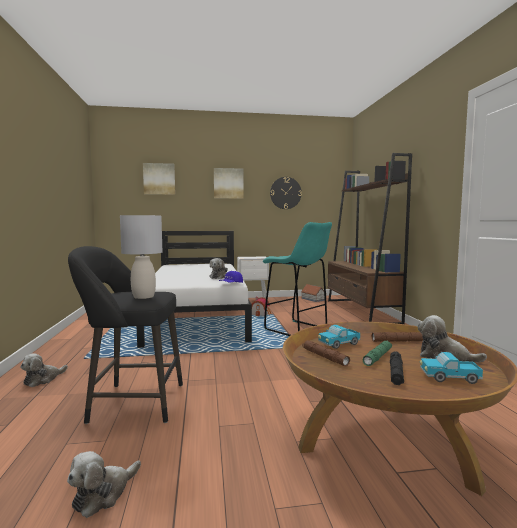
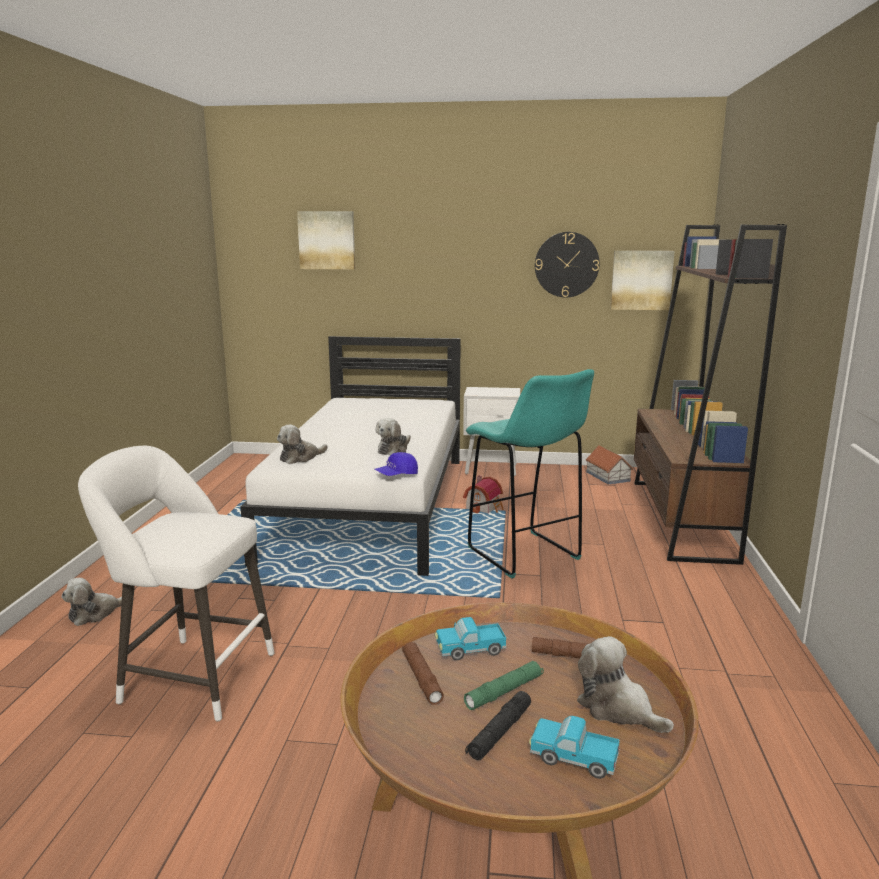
camera: 15 degrees right, 10 degrees up
plush toy [67,451,141,518] -> plush toy moved to [277,425,328,464]
black stool [68,246,183,424] -> white stool [78,446,274,722]
grey table lamp [120,215,162,299] -> none
picture [214,168,244,199] -> picture moved to [610,251,675,310]

